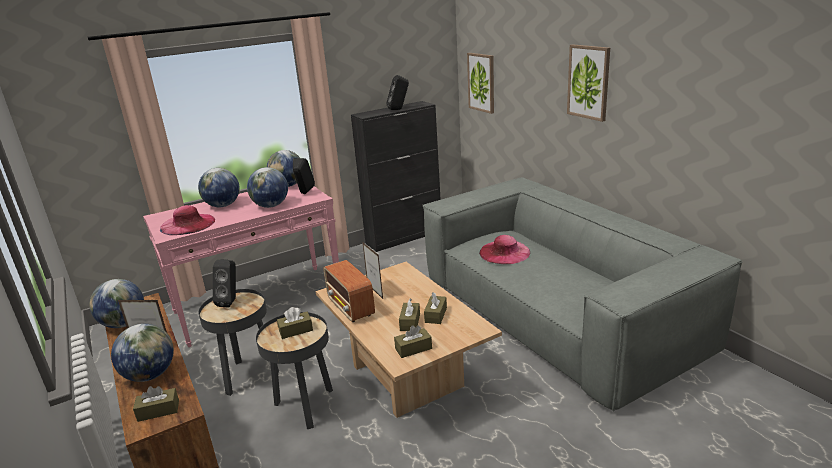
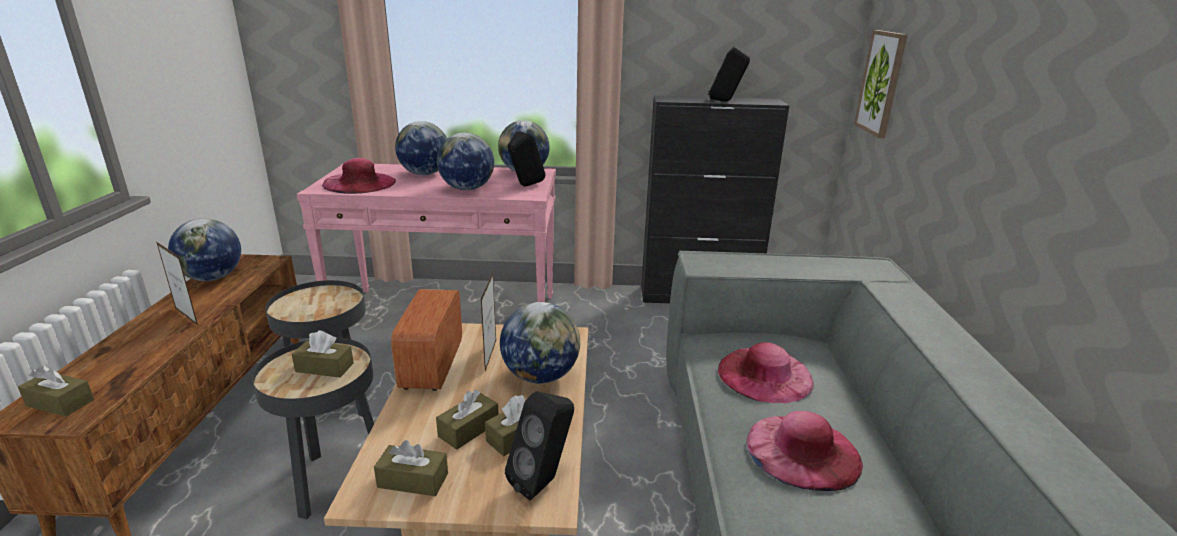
camera: 30 degrees right, 0 degrees up
globe [111,324,174,382] -> globe moved to [500,302,580,384]
black speaker [213,259,236,308] -> black speaker moved to [505,391,574,501]
picture [567,45,610,122] -> none
none -> pink hat [746,411,863,491]

